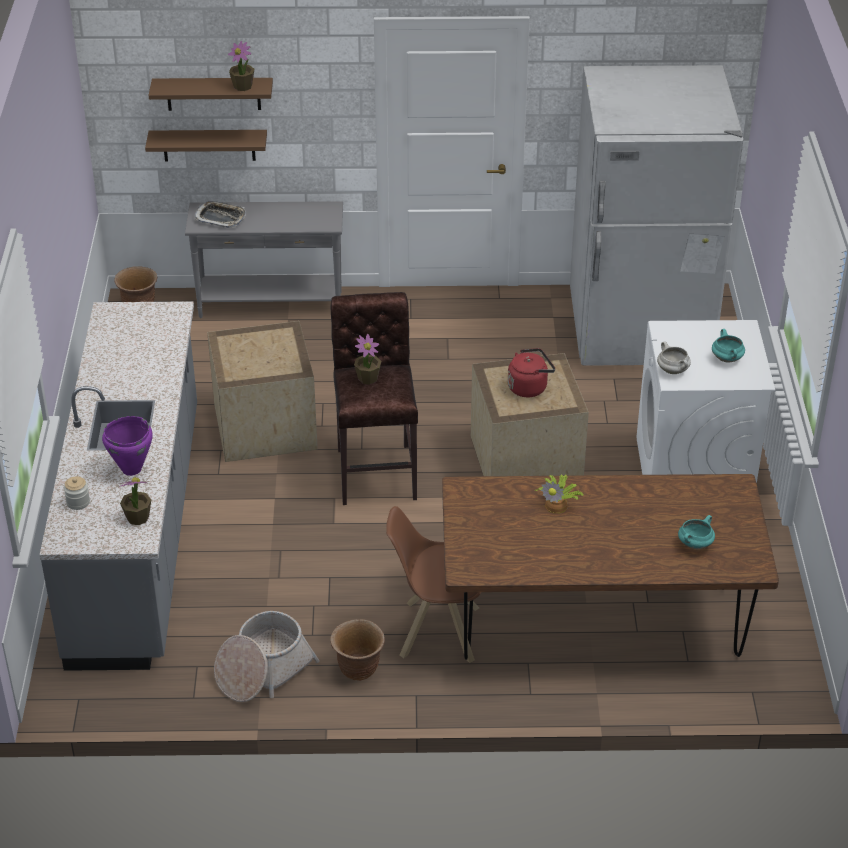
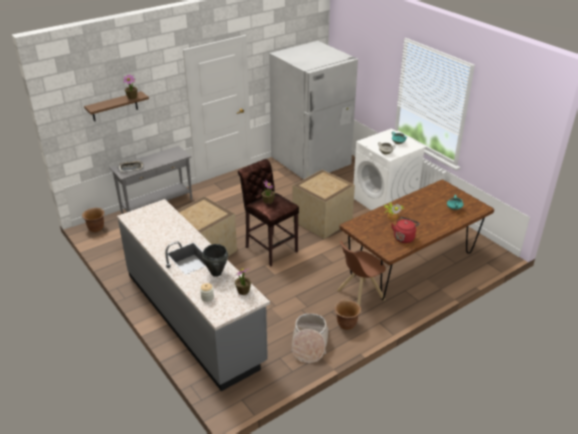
camera: 35 degrees left, 5 degrees down
purple cooking pot [102,416,153,476] -> black cooking pot [202,244,228,277]
brown shelf [145,130,267,161] -> none
red kettle [508,348,555,397] -> red kettle moved to [391,217,420,243]

